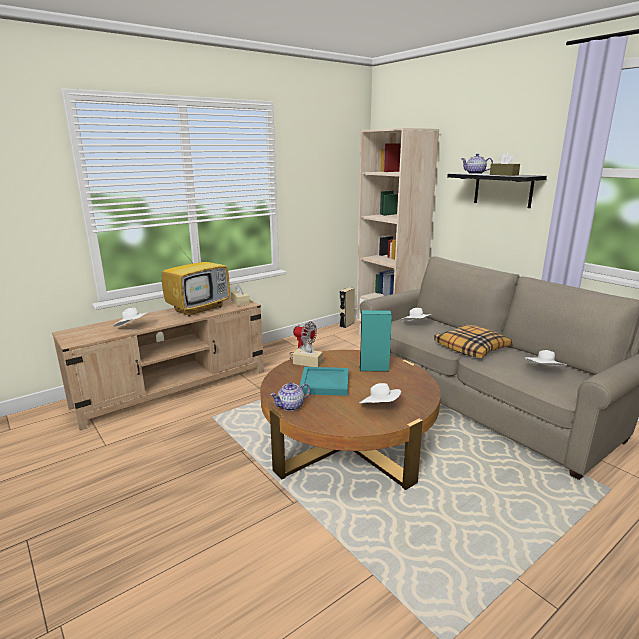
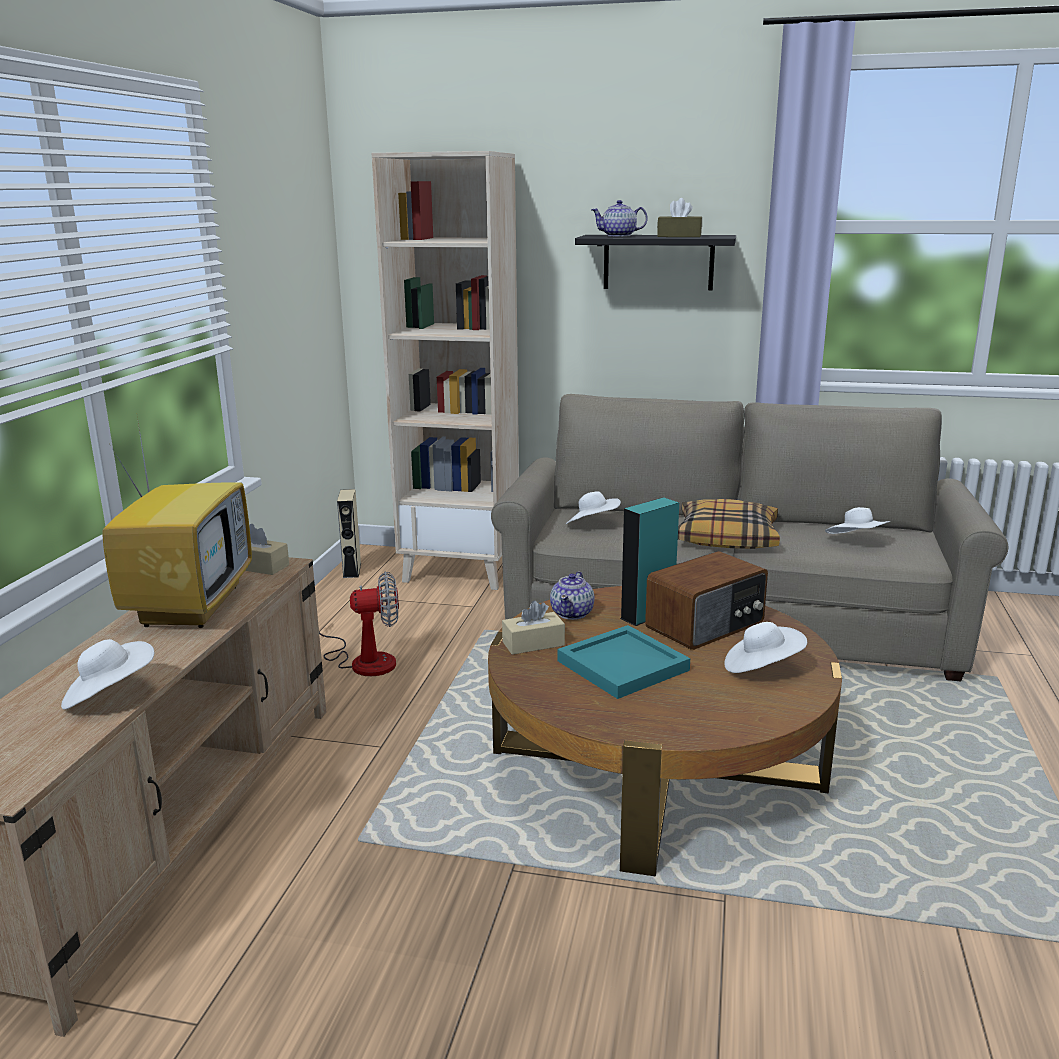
camera: 40 degrees left, 0 degrees up
teapot [270,383,310,411] -> teapot moved to [550,571,594,620]
none -> radio [645,551,768,650]

